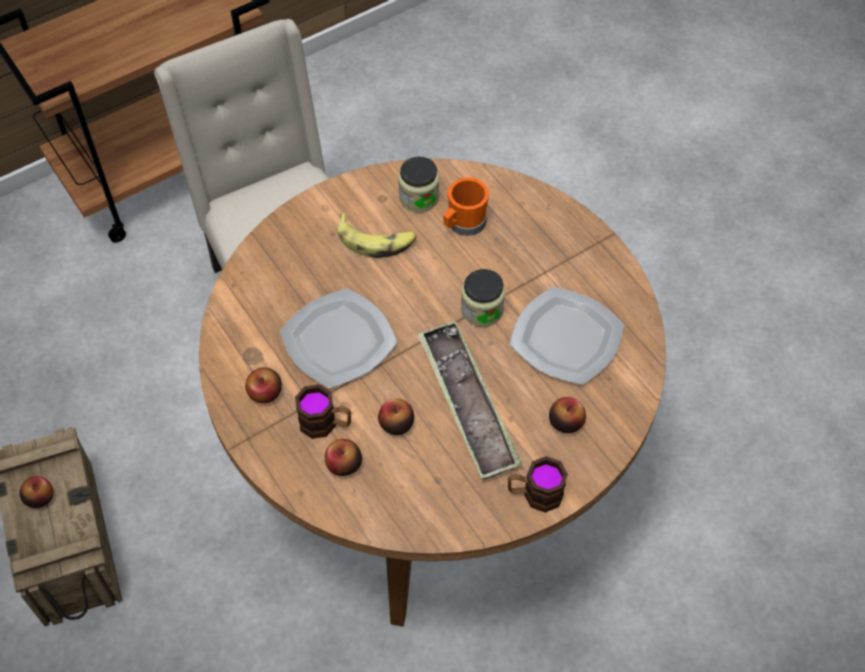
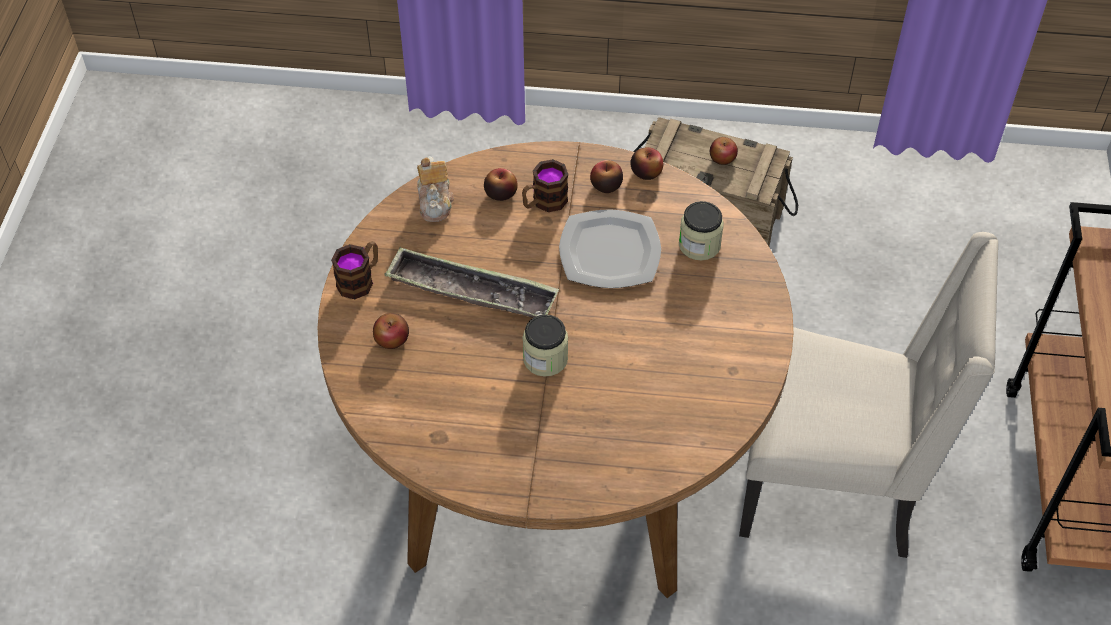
camera: 130 degrees right, 5 degrees down
banana [337,212,417,258] -> none
apple [378,399,414,435] -> apple moved to [630,147,663,180]
jar [398,157,439,212] -> jar moved to [679,201,724,261]
orange mug [443,177,489,236] -> none
plate [509,286,625,385] -> none
none -> teapot [417,156,454,222]

